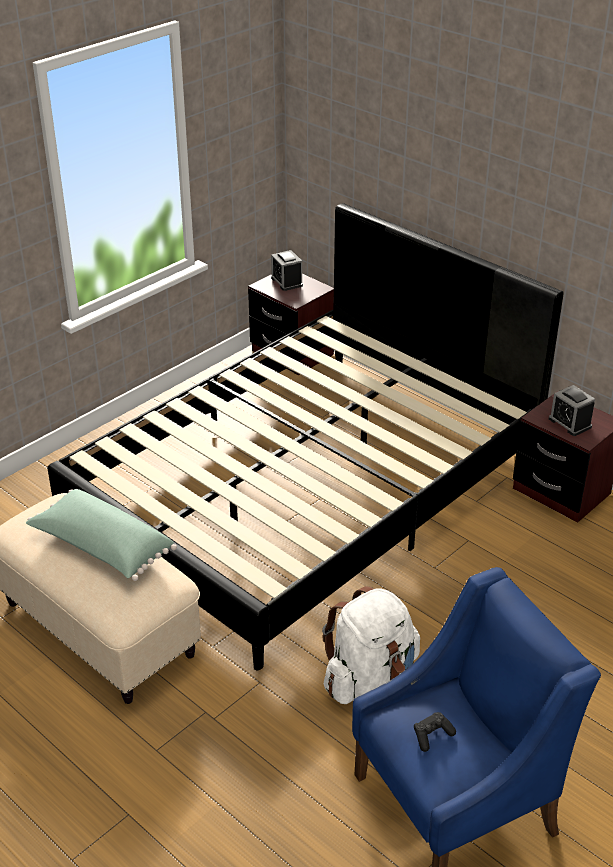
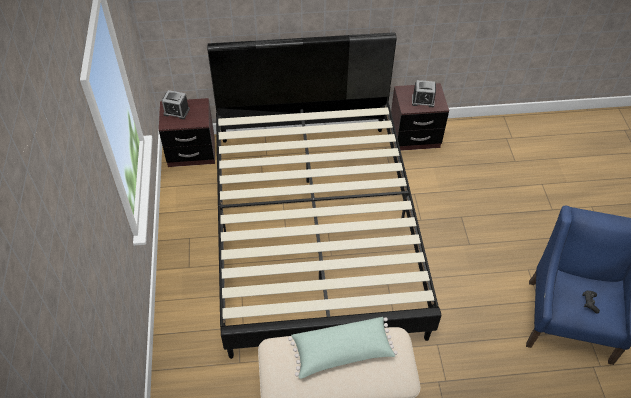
camera: 50 degrees left, 15 degrees up
white backpack [322,586,420,704] -> none

